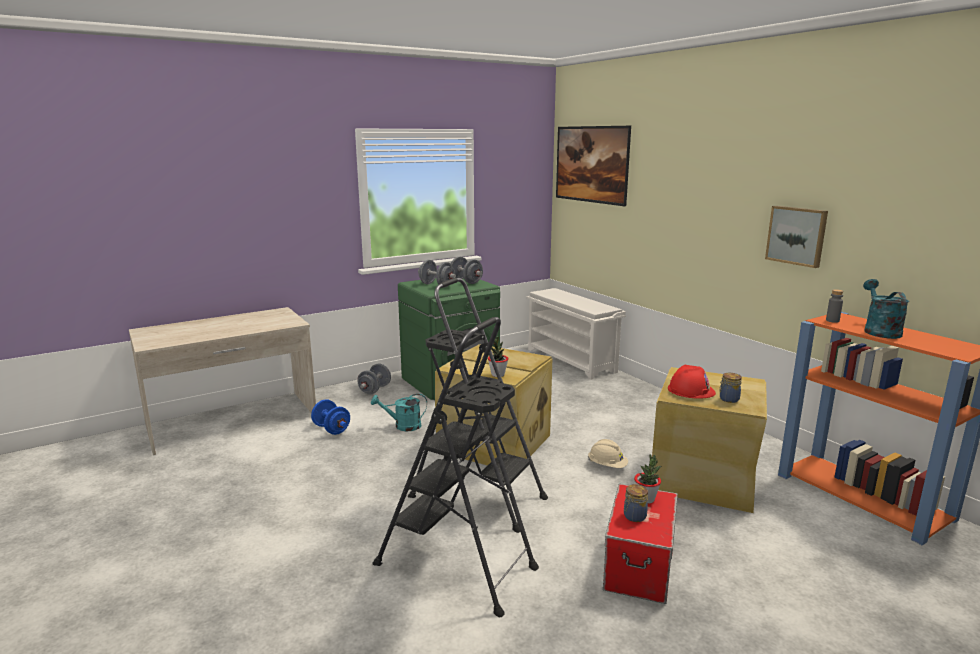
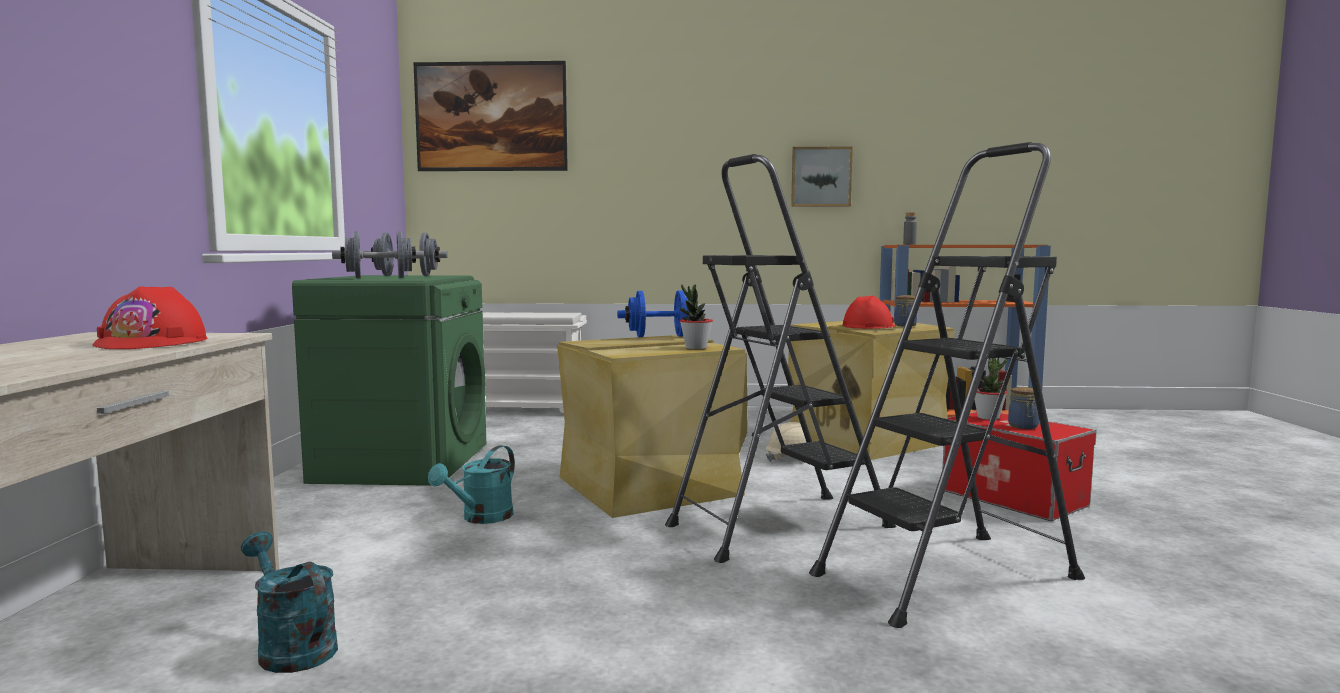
camera: 55 degrees left, 10 degrees down
blue dumbbell [311,399,350,435] -> blue dumbbell moved to [617,291,702,337]
grey dumbbell [357,364,391,394] -> none
turquoise watering can [863,279,909,339] -> turquoise watering can moved to [241,532,338,673]
none -> red hard hat [93,286,208,349]

